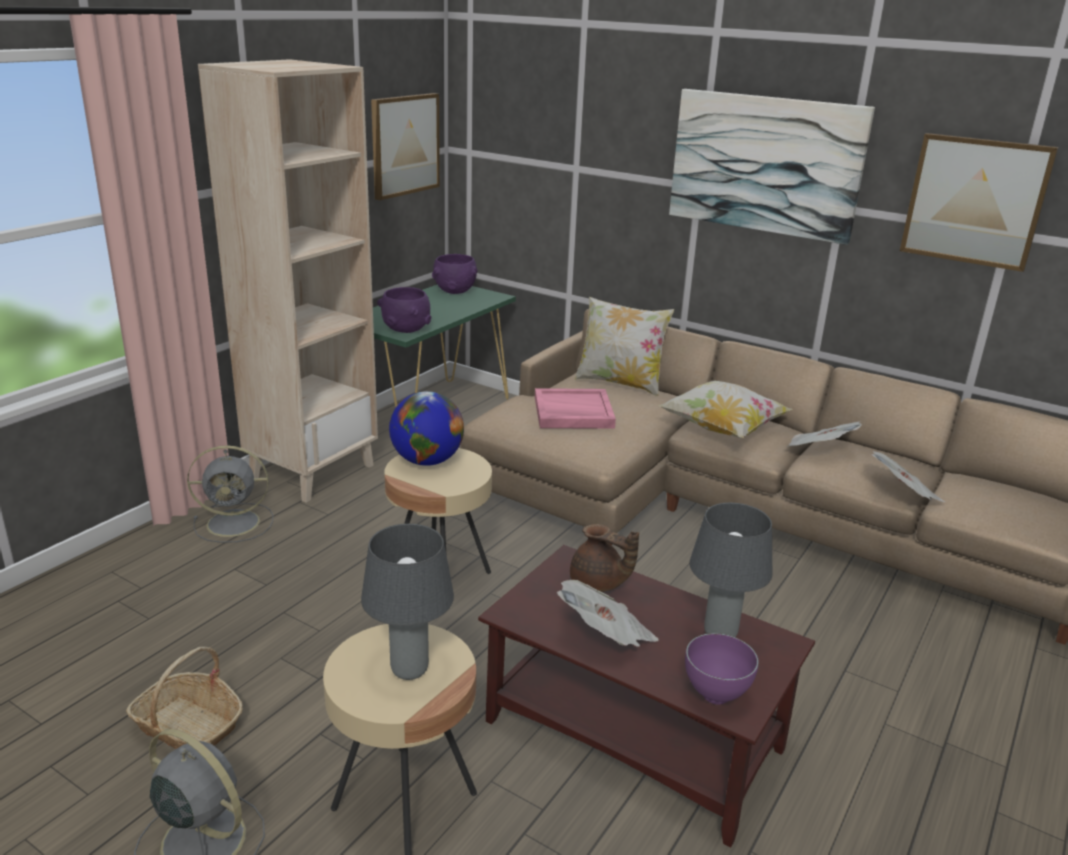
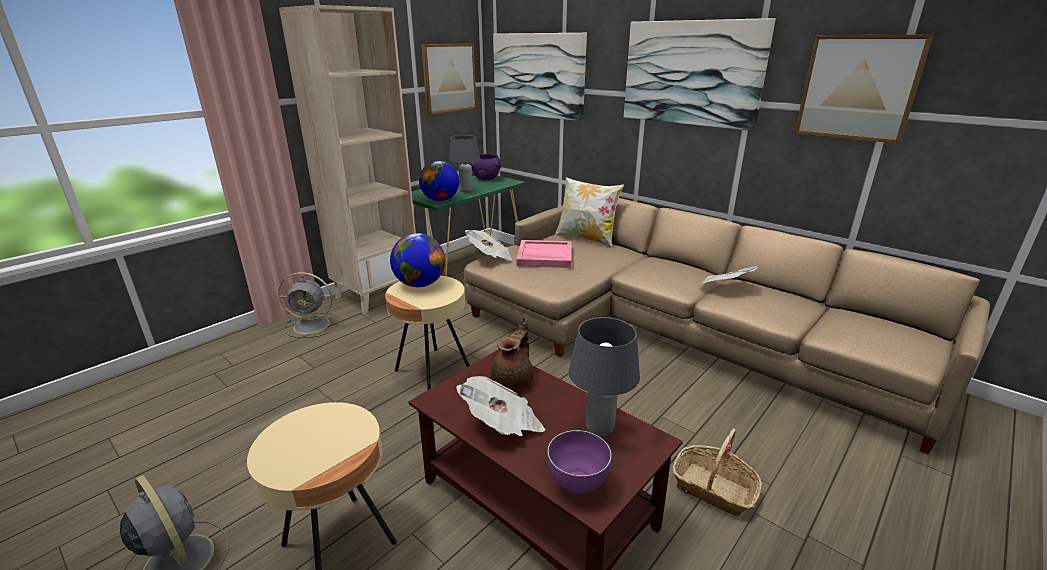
camera: 10 degrees right, 0 degrees up
basket [126,647,243,749] -> basket moved to [673,429,762,516]
grey table lamp [361,524,454,680] -> grey table lamp moved to [449,135,481,192]
purple bowl [377,287,431,333] -> globe [419,161,459,201]
brown teapot [570,524,639,592] -> brown teapot turned 105 degrees counterclockwise [490,317,533,391]
pillow [658,381,793,438] -> none
newspaper [871,451,945,502] -> newspaper moved to [465,230,512,261]
none -> picture [493,33,587,121]

